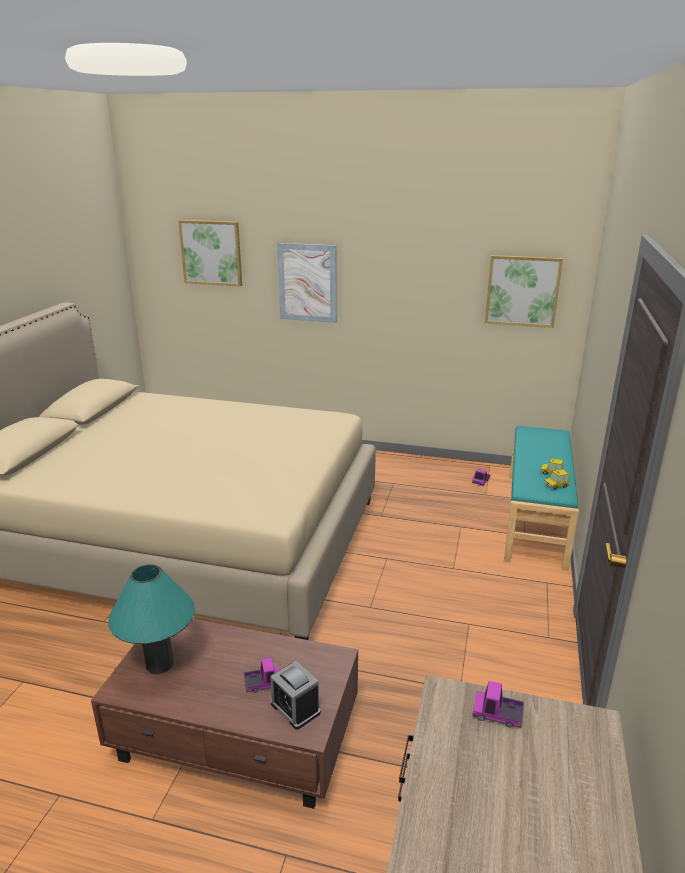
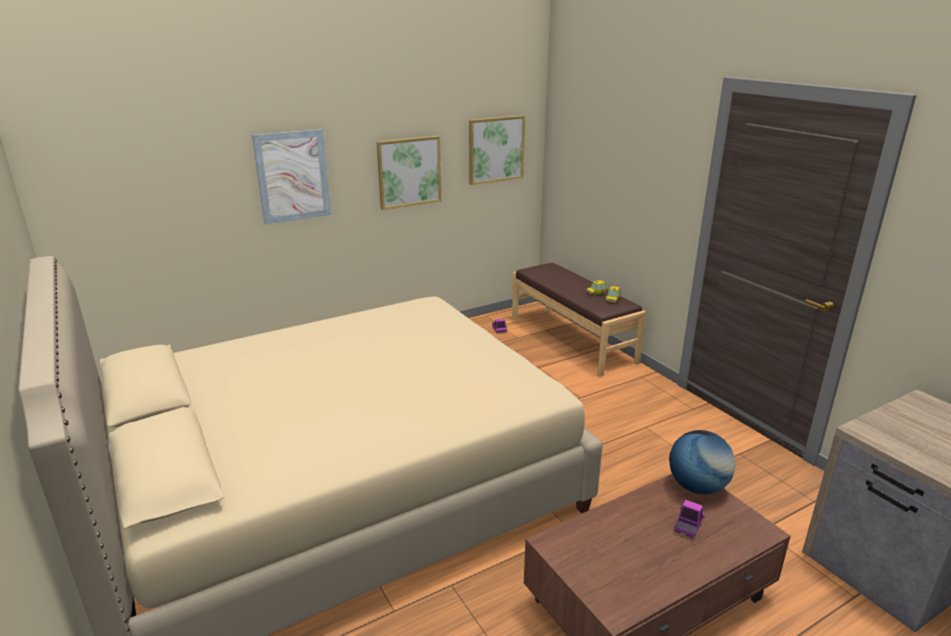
camera: 45 degrees left, 0 degrees up
turquoise table lamp [108,564,195,674] -> none
picture [178,220,242,287] -> picture moved to [377,136,441,210]
alarm clock [270,661,321,730] -> none
toy truck [473,681,524,728] -> none
turquoise bench [504,426,579,571] -> brown bench [512,263,646,377]
none -> globe [669,430,736,494]

